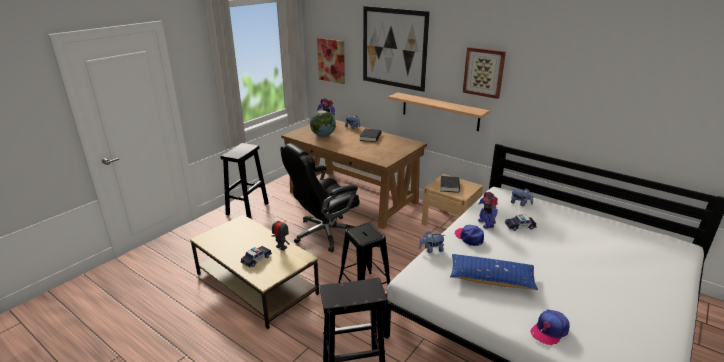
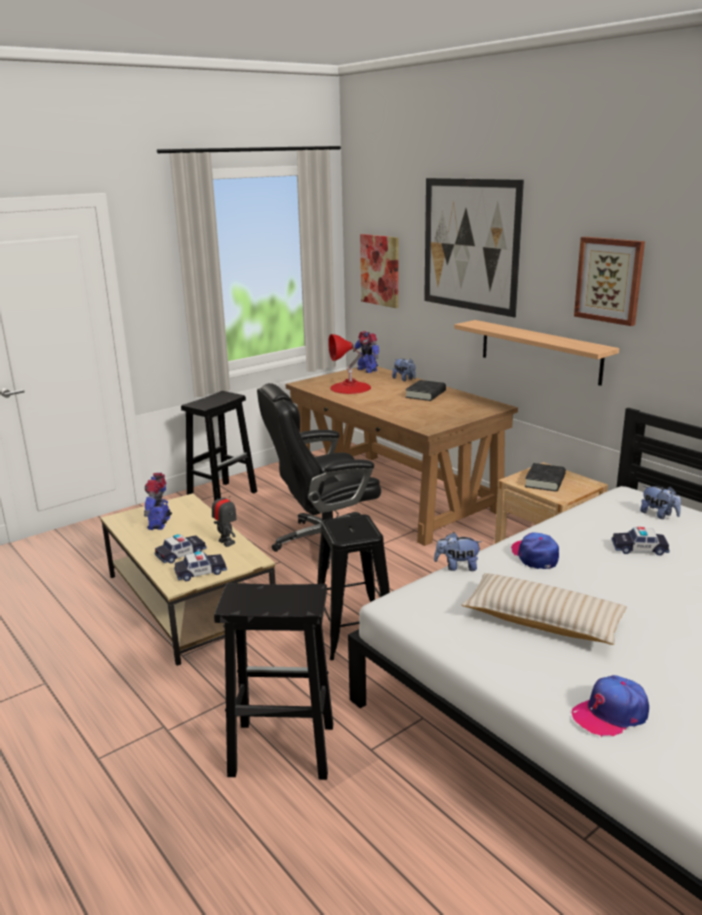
camera: 15 degrees right, 5 degrees down
globe [310,110,336,137] -> red table lamp [328,334,371,394]
blue pillow [450,254,538,290] -> beige pillow [461,573,627,645]
toy robot [478,192,498,229] -> toy robot moved to [144,473,172,530]
none -> toy car [174,551,227,581]

